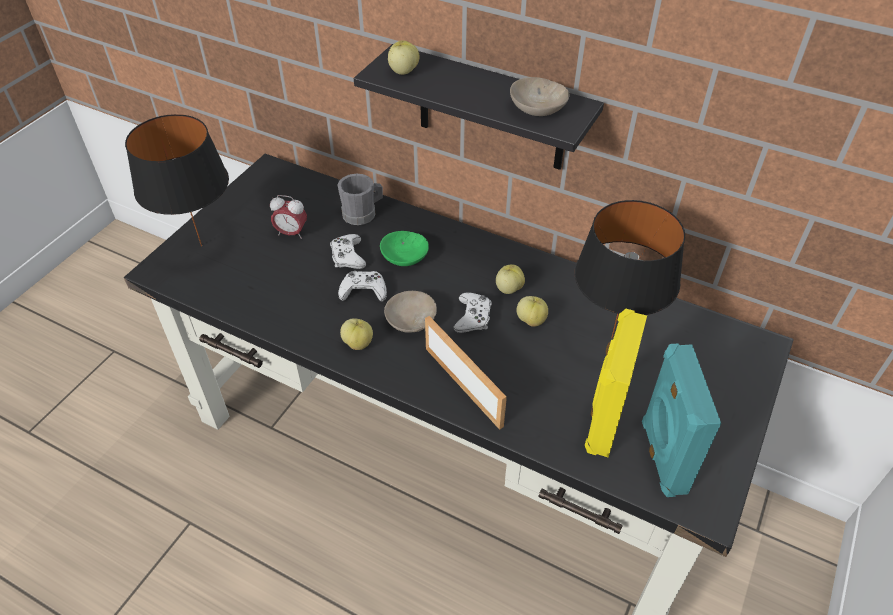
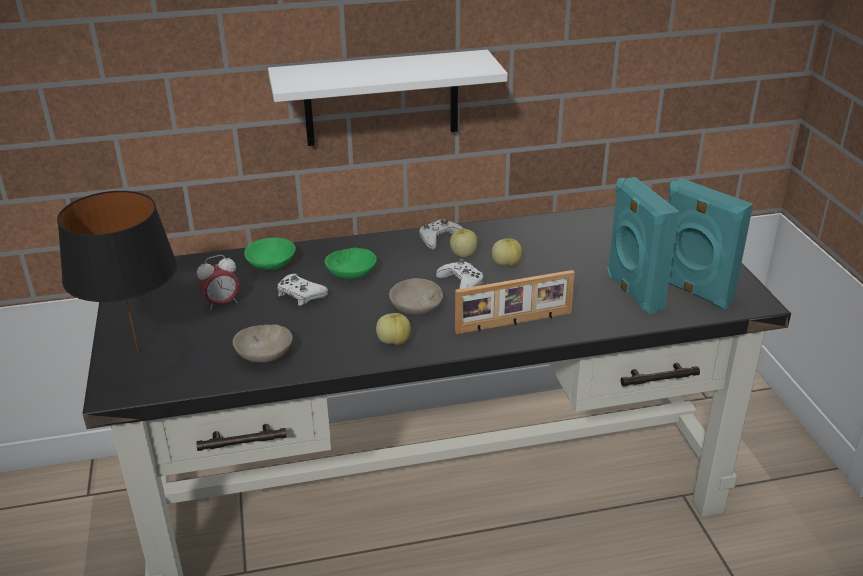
camera: 40 degrees left, 15 degrees down
grey mug [338,174,383,225] -> green bowl [244,238,296,270]
white game controller [338,271,387,302] -> white game controller moved to [419,219,464,250]
black shelf [354,44,604,170] -> white shelf [268,50,508,146]
apple [388,40,419,75] -> none
picture frame [425,316,507,430] -> picture frame turned 150 degrees clockwise [455,270,575,334]
beige bowl [510,77,569,116] -> beige bowl moved to [233,324,293,363]
black table lamp [575,200,685,338] -> none
yellow speaker [585,309,647,457] -> turquoise speaker [607,177,679,314]

